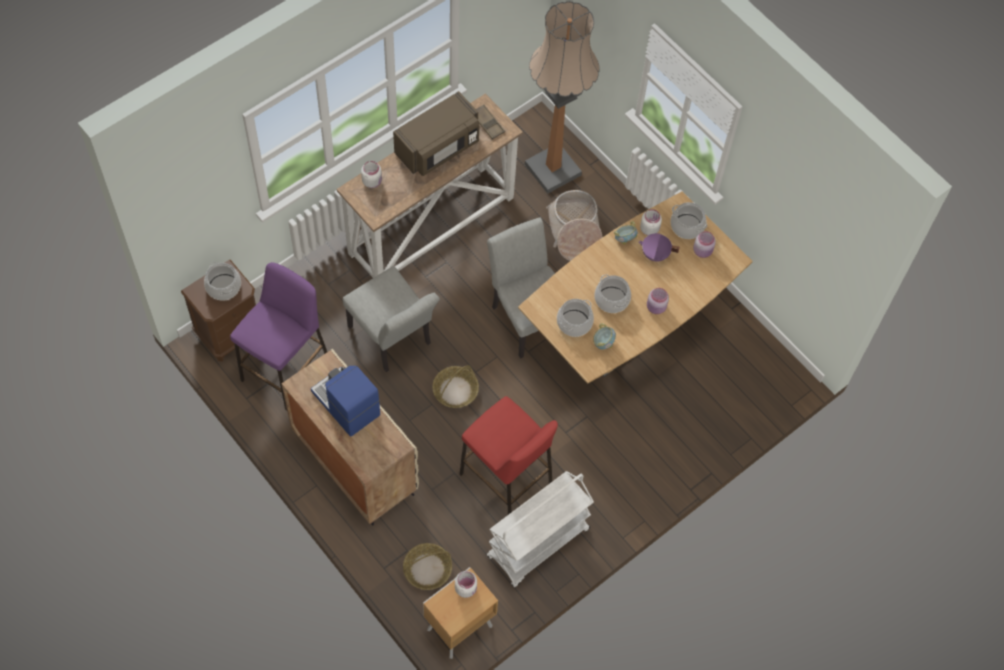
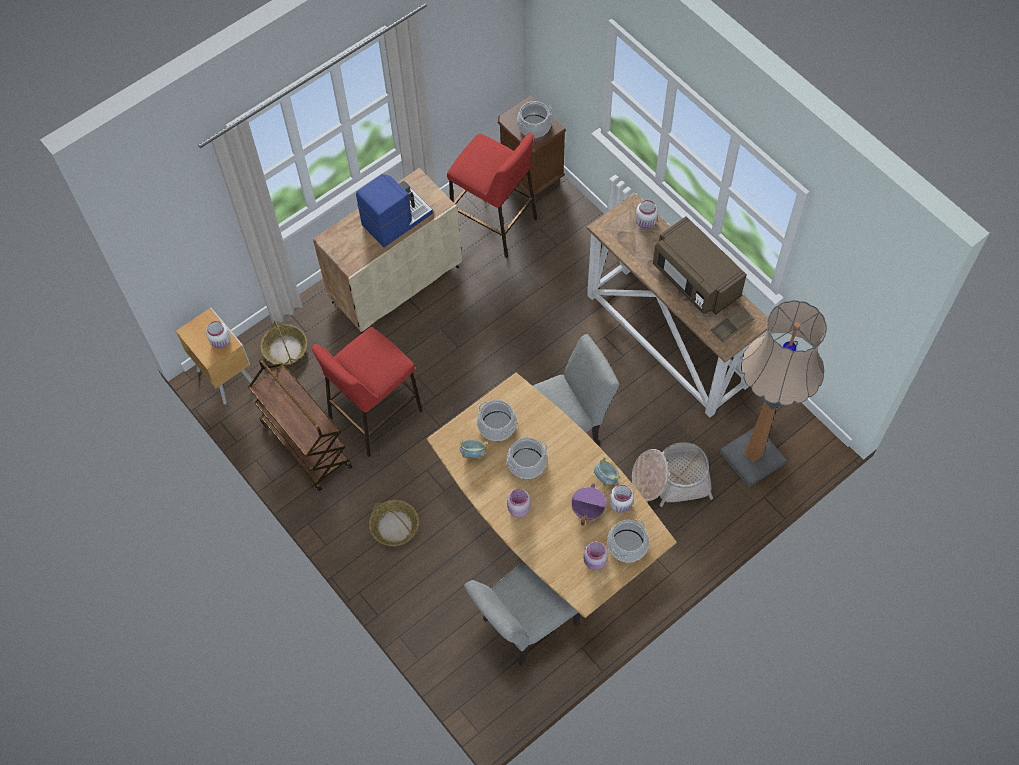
camera: 95 degrees right, 0 degrees up
purple stool [230,262,327,410] -> red stool [447,132,537,258]
grey chair [343,266,440,372] -> grey chair moved to [464,562,580,666]
basket [432,365,479,408] -> basket moved to [369,500,419,546]
white cart [487,471,594,587] -> brown cart [248,360,352,491]

